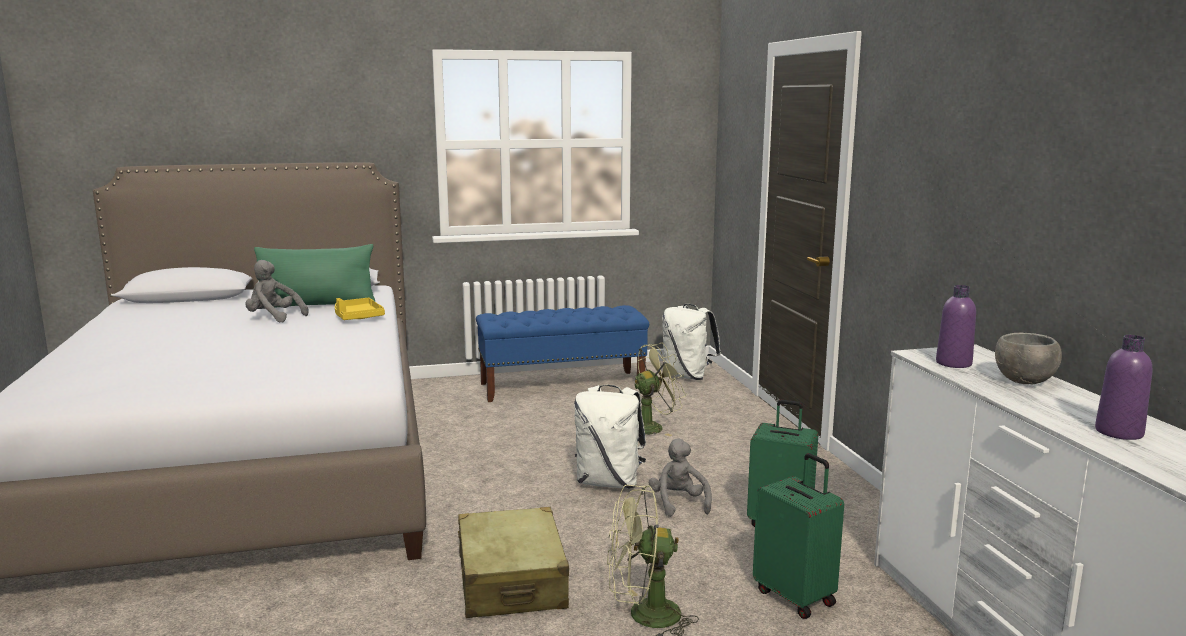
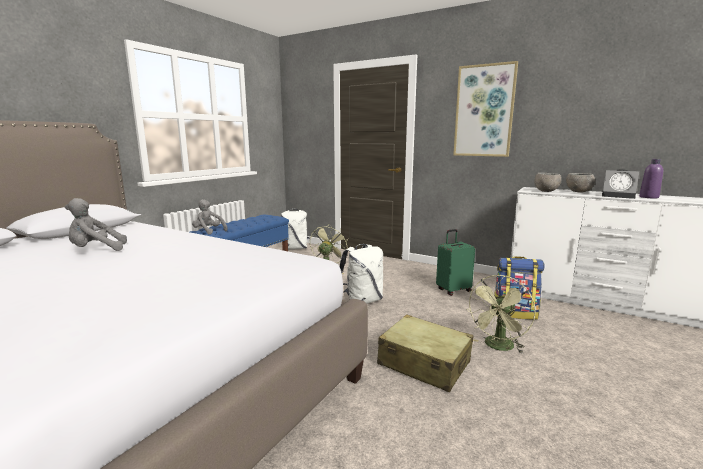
camera: 45 degrees left, 0 degrees up
green pillow [254,244,375,308] -> none
yellow tray [335,298,385,320] -> none
grey plush toy [649,439,712,517] -> grey plush toy moved to [192,199,228,235]
green suitcase [753,453,844,619] -> backpack [494,256,545,320]
purple bottle [936,285,976,368] -> grey bowl [534,173,561,192]
none -> picture [453,61,518,157]
none -> alarm clock [602,169,639,199]

